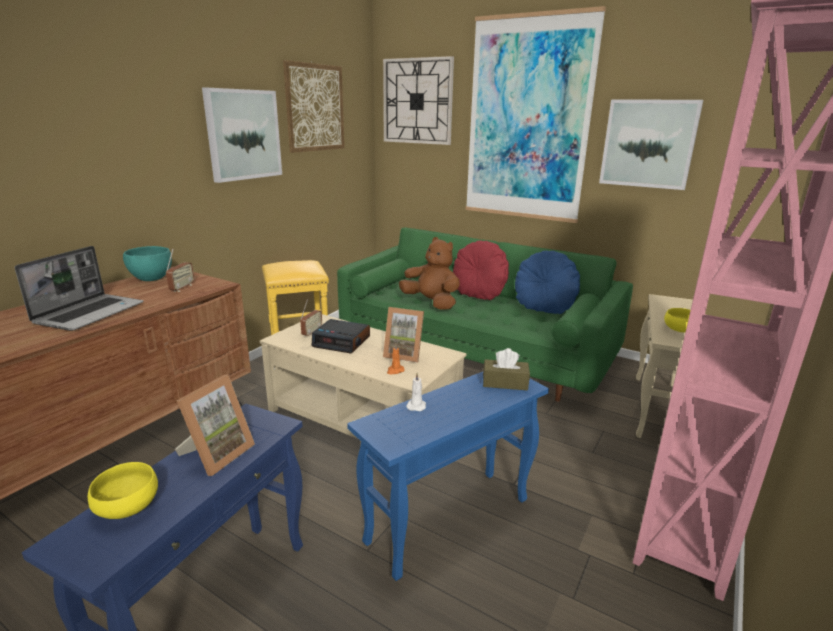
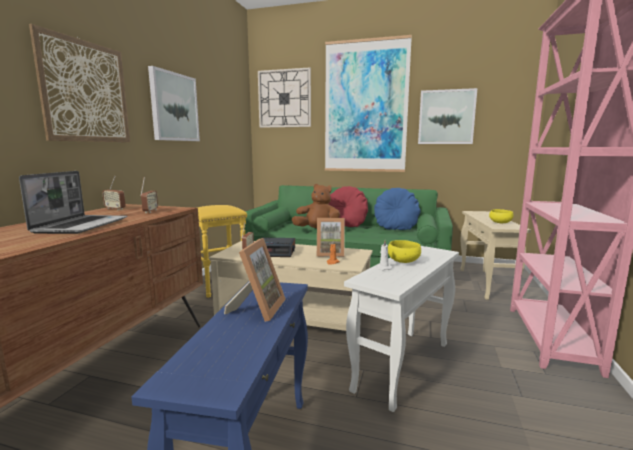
camera: 15 degrees left, 10 degrees down
yellow bowl [87,462,158,519] -> yellow bowl moved to [388,240,421,263]
turquoise bowl [123,246,172,281] -> radio [102,176,126,210]
picture [283,60,345,153] -> picture moved to [29,24,130,142]
blue side table [347,372,549,581] -> white side table [344,246,459,412]
brown tissue box [483,348,530,391] -> none

